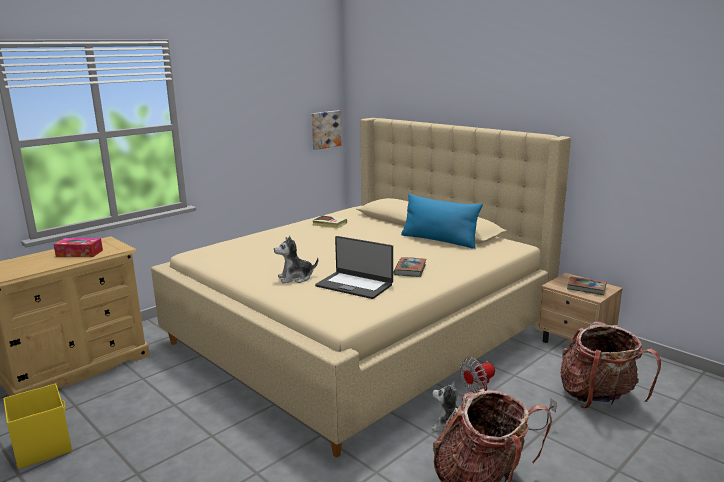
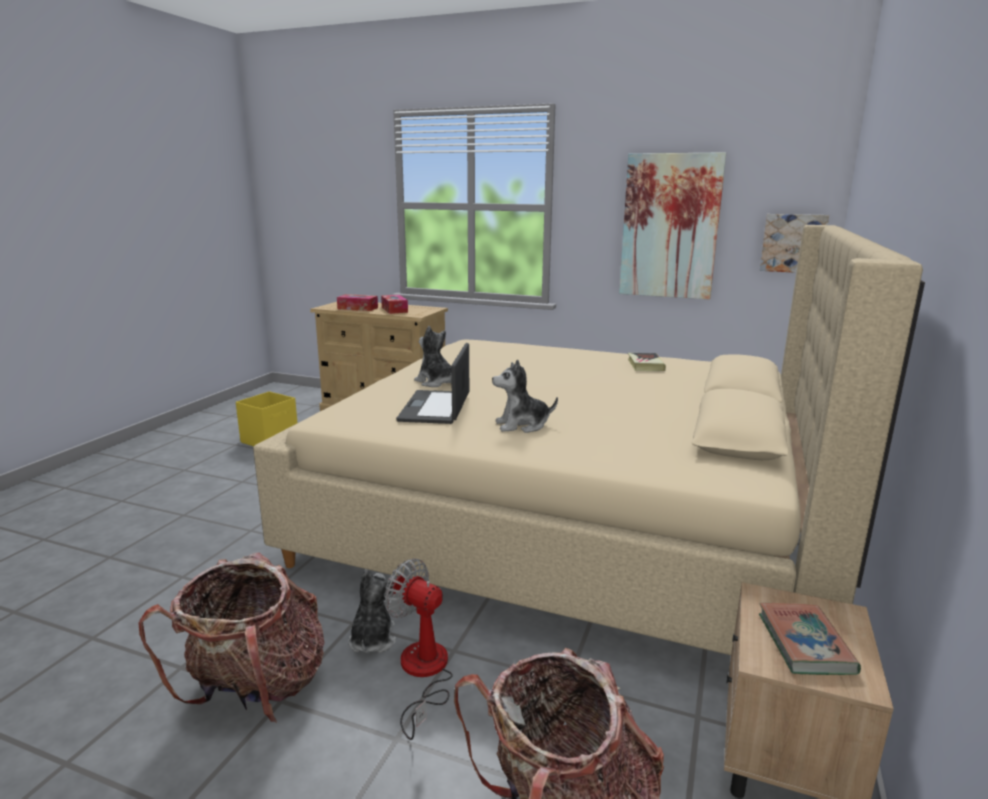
camera: 65 degrees right, 0 degrees up
book [393,257,426,277] -> plush toy [492,359,558,433]
blue pillow [401,194,483,249] -> none
none -> tissue box [337,294,378,311]
none -> picture [619,152,726,299]

